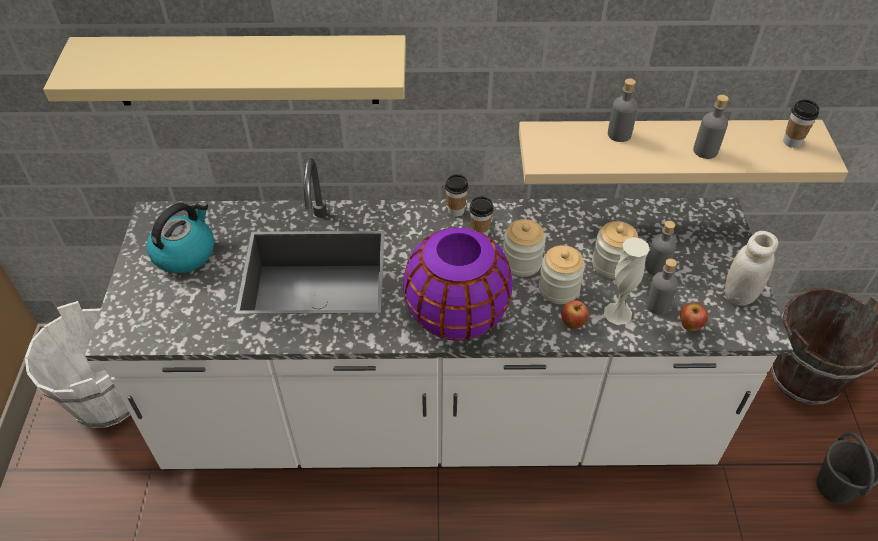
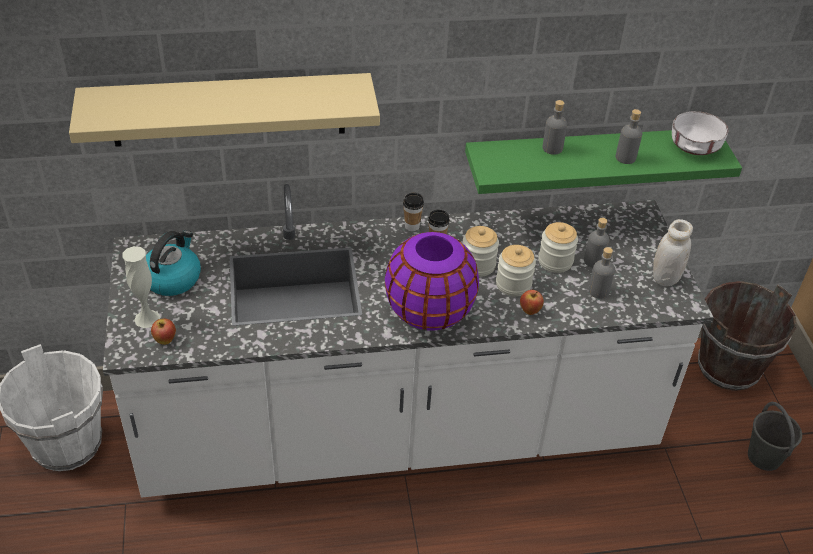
camera: 10 degrees left, 5 degrees down
beige shelf [519,120,848,184] -> green shelf [465,130,742,194]
white vase [604,237,650,325] -> white vase moved to [122,246,160,328]
apple [680,303,708,331] -> apple moved to [151,319,176,345]
cup [783,100,819,148] -> white bowl [672,111,728,155]

